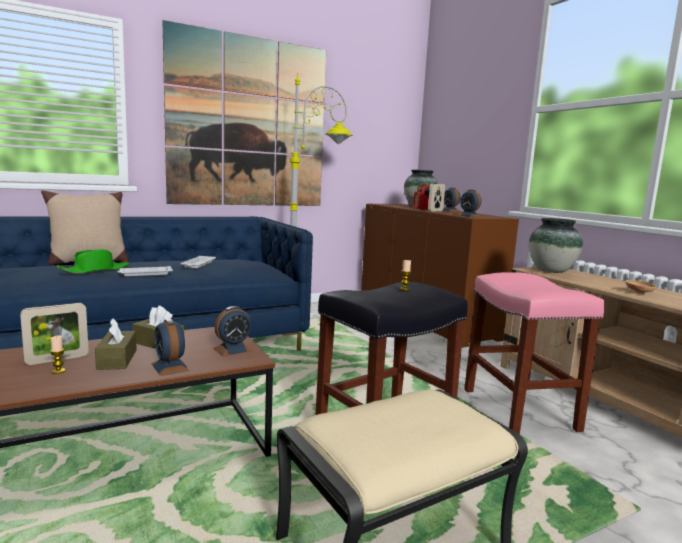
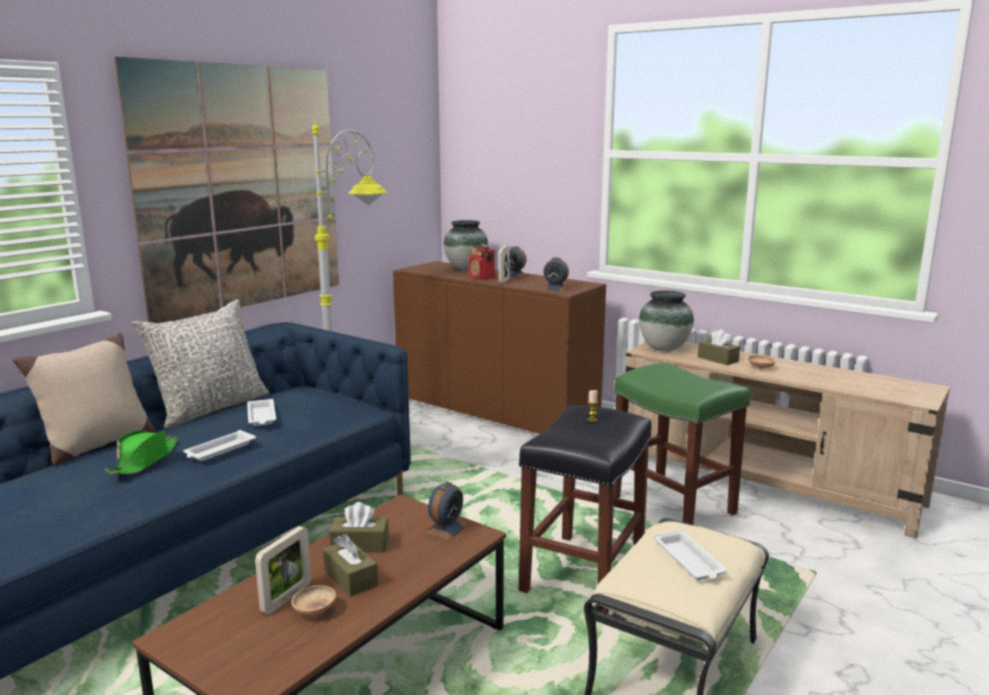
camera: 25 degrees left, 5 degrees up
candle [50,335,66,374] -> brown bowl [291,585,336,616]
alarm clock [152,319,189,376] -> none
pink stool [464,272,605,434] -> green stool [614,363,750,525]
none -> grey pillow [132,299,269,429]
none -> white tray [653,530,727,580]
none -> brown tissue box [698,329,740,365]

